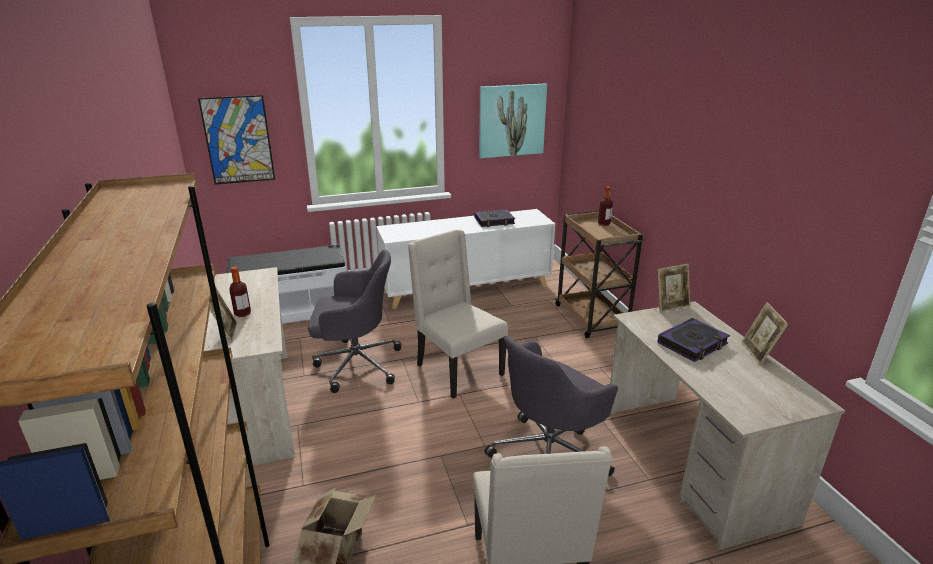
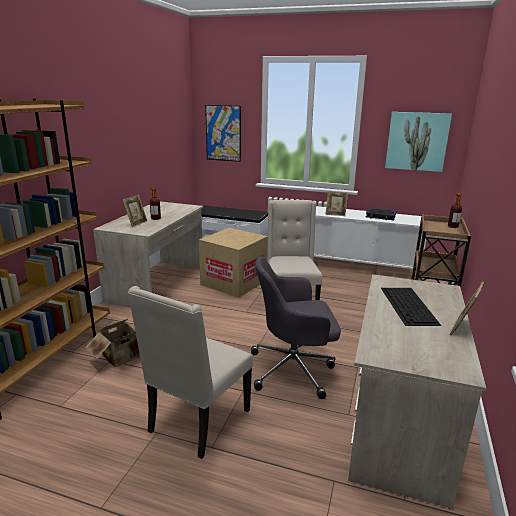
camera: 35 degrees right, 5 degrees down
grey office chair [308,250,402,393] -> cardboard box [199,228,268,298]
picture frame [657,264,690,312] -> picture frame moved to [325,191,348,216]
book [657,318,730,362] -> keyboard [381,288,441,326]

